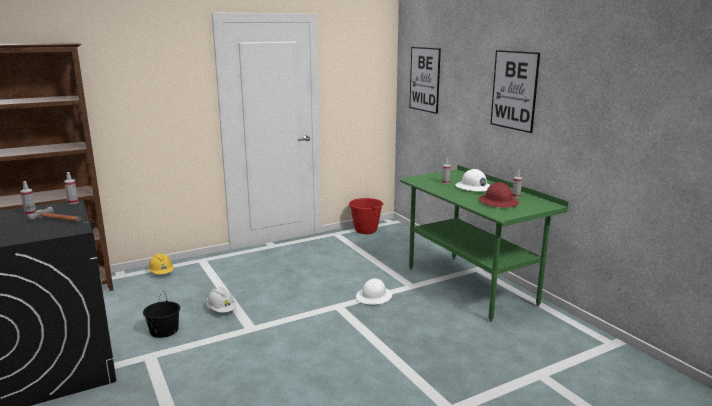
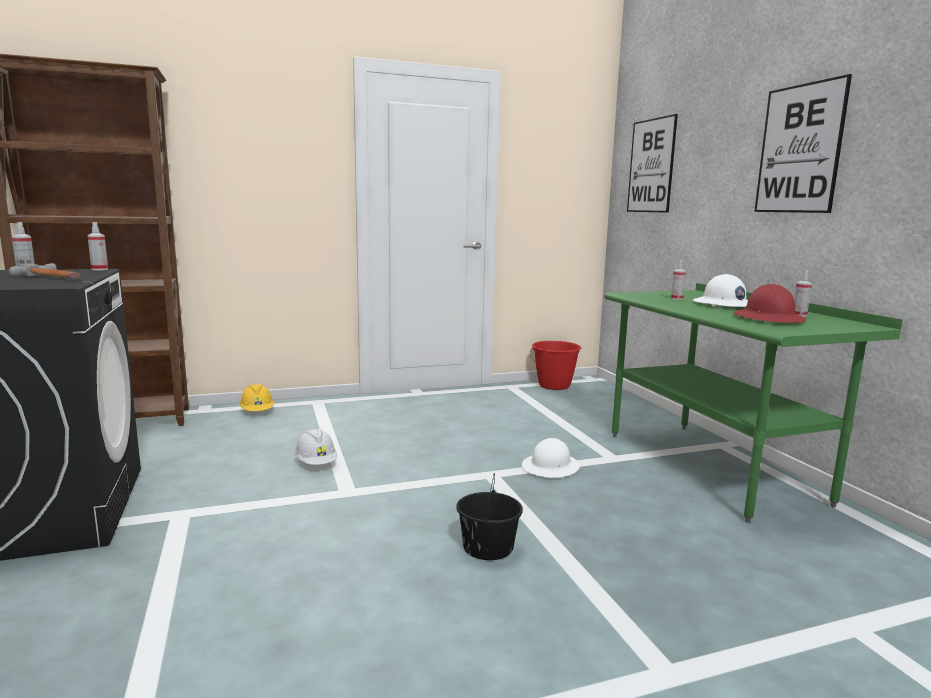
camera: 10 degrees right, 5 degrees down
black bucket [143,292,180,338] -> black bucket moved to [456,473,523,560]

